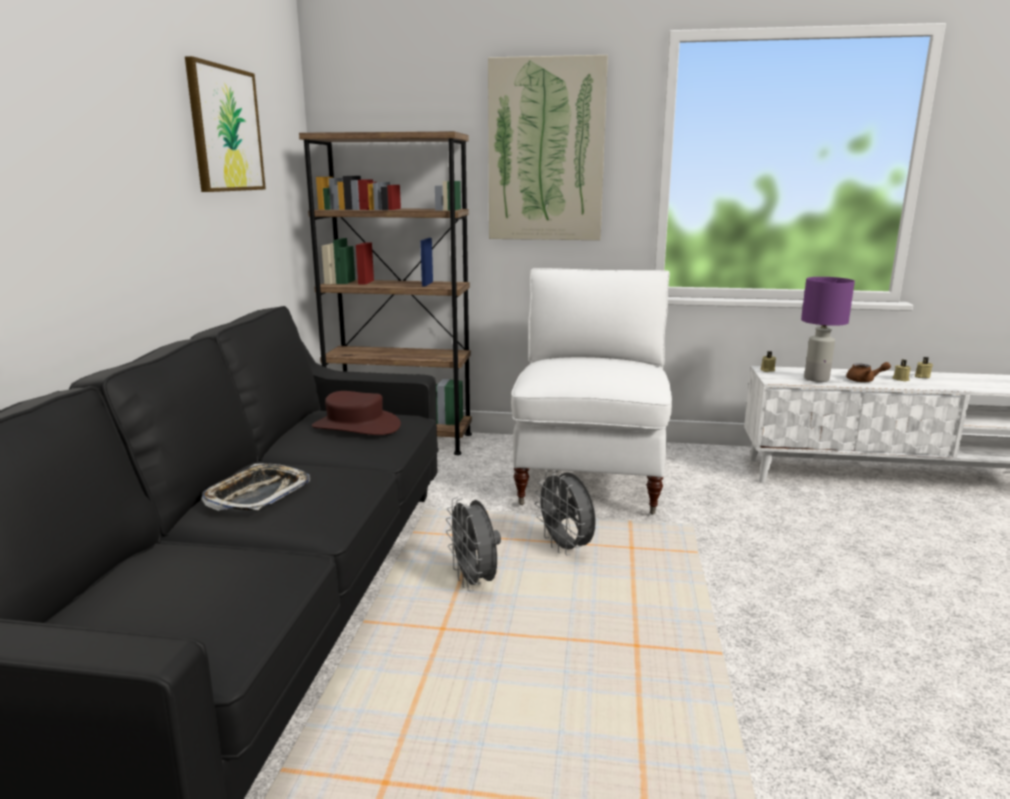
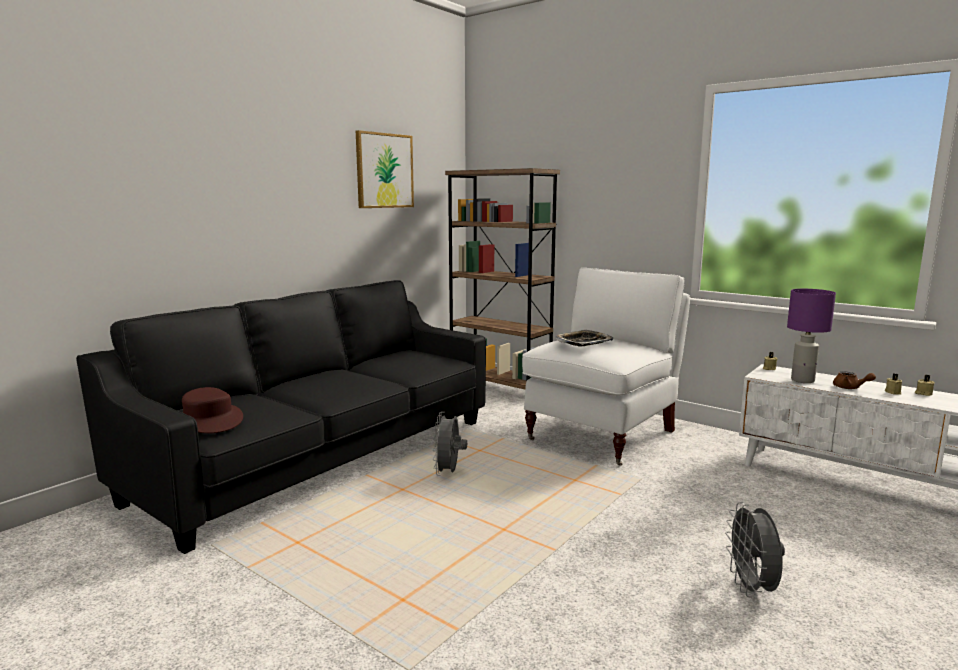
camera: 30 degrees right, 5 degrees down
tray [201,464,310,511] -> tray moved to [555,330,613,346]
brown hat [312,391,401,435] -> brown hat moved to [182,387,243,433]
picture [488,55,608,240] -> none
grey fan [535,470,596,556] -> grey fan moved to [725,502,785,597]

